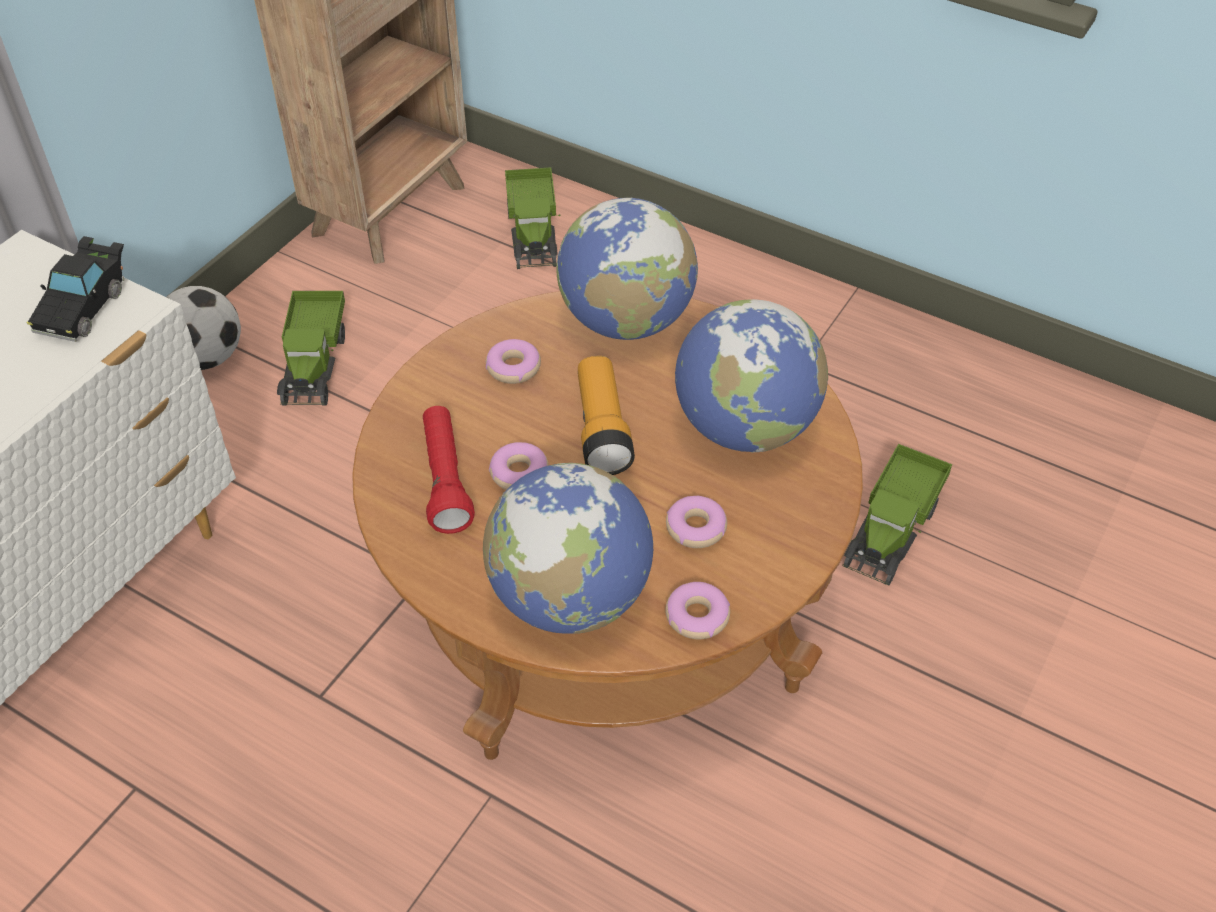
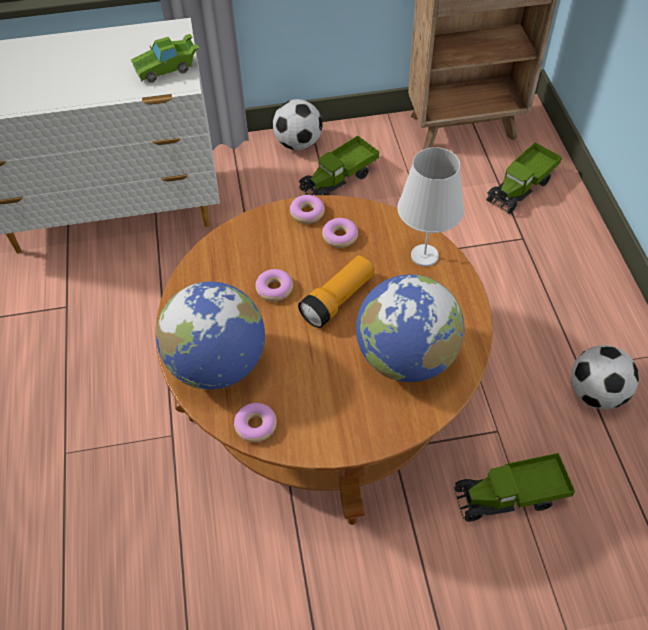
camera: 50 degrees right, 5 degrees up
black toy car [27,236,124,342] -> green toy car [131,34,199,83]
red flashlight [423,406,475,534] -> none
globe [557,198,698,340] -> white table lamp [397,147,464,267]
donut [666,496,727,548] -> donut moved to [289,195,325,224]
none -> football [571,345,639,409]

